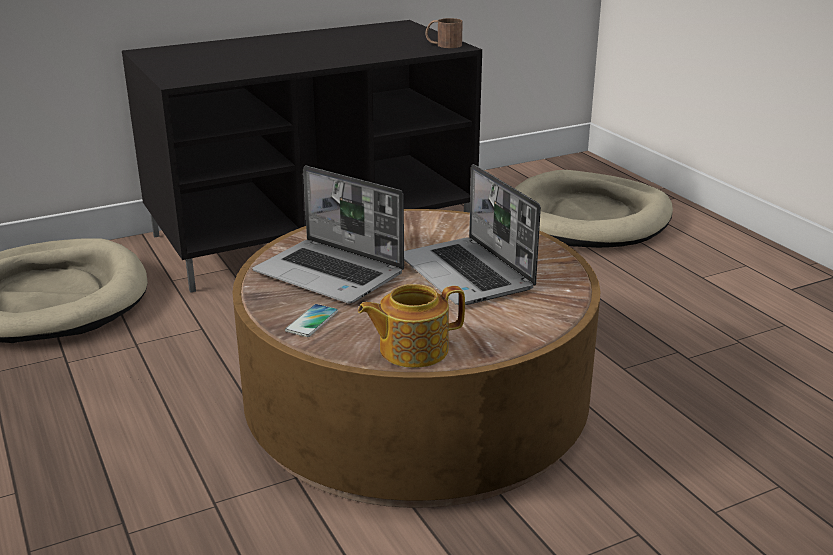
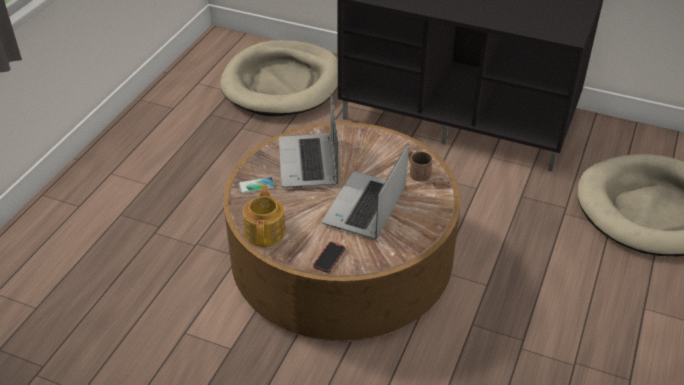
camera: 50 degrees right, 15 degrees up
teapot [358,284,465,368] -> teapot turned 60 degrees clockwise [243,185,285,247]
brown mug [425,18,463,48] -> brown mug moved to [408,150,432,182]
none -> phone [313,242,345,273]

